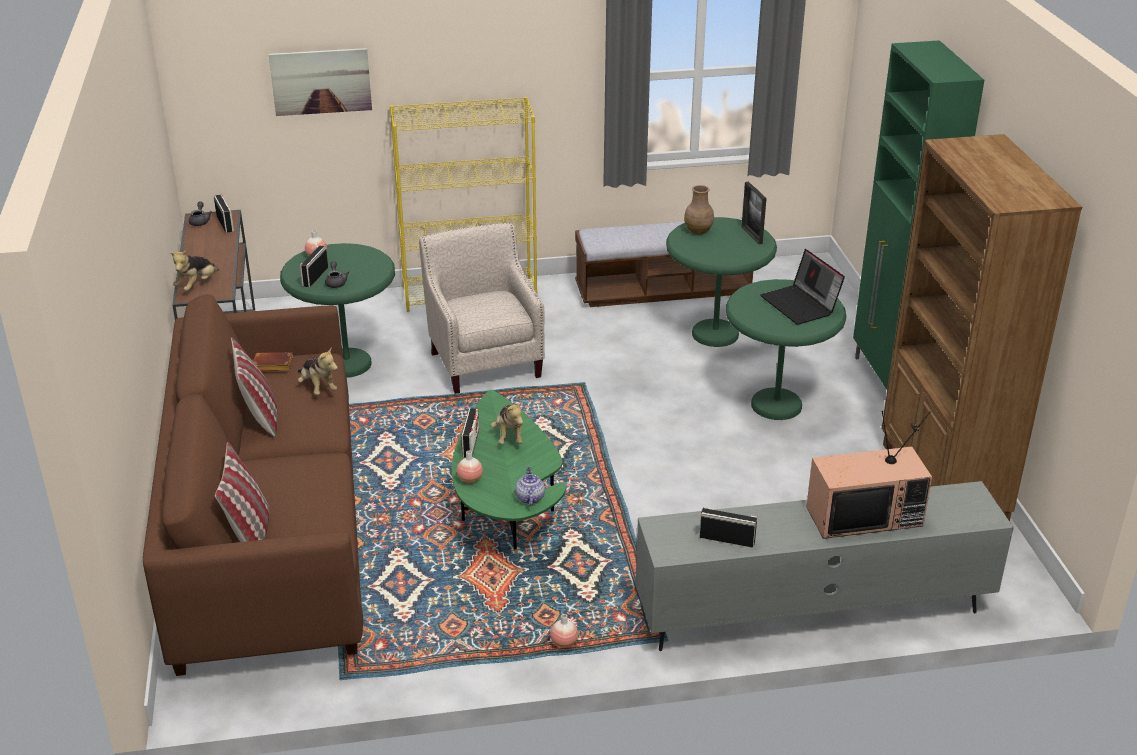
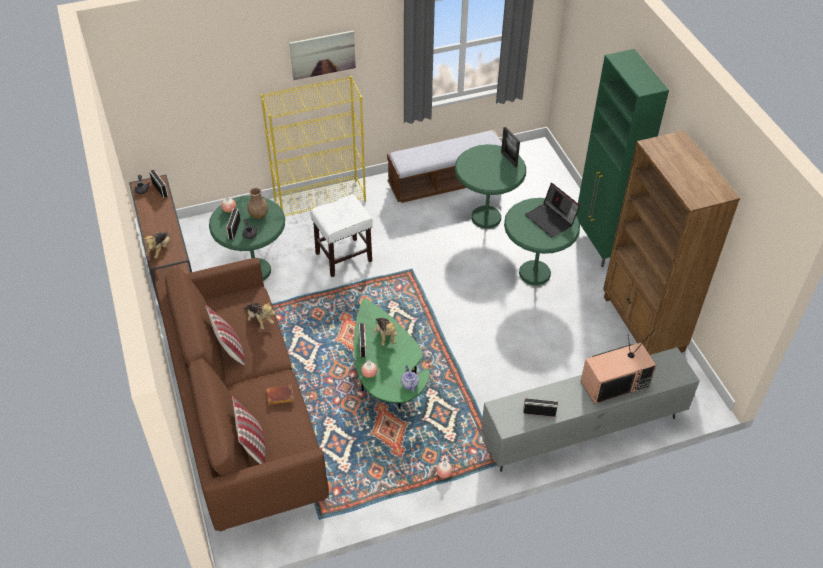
camera: 10 degrees left, 15 degrees up
brown book [253,352,293,371] -> brown book moved to [266,385,294,406]
picture [269,48,372,116] -> picture moved to [289,30,356,80]
beige armchair [419,223,545,394] -> white stool [311,194,373,277]
brown vase [684,185,714,235] -> brown vase moved to [247,188,268,219]

